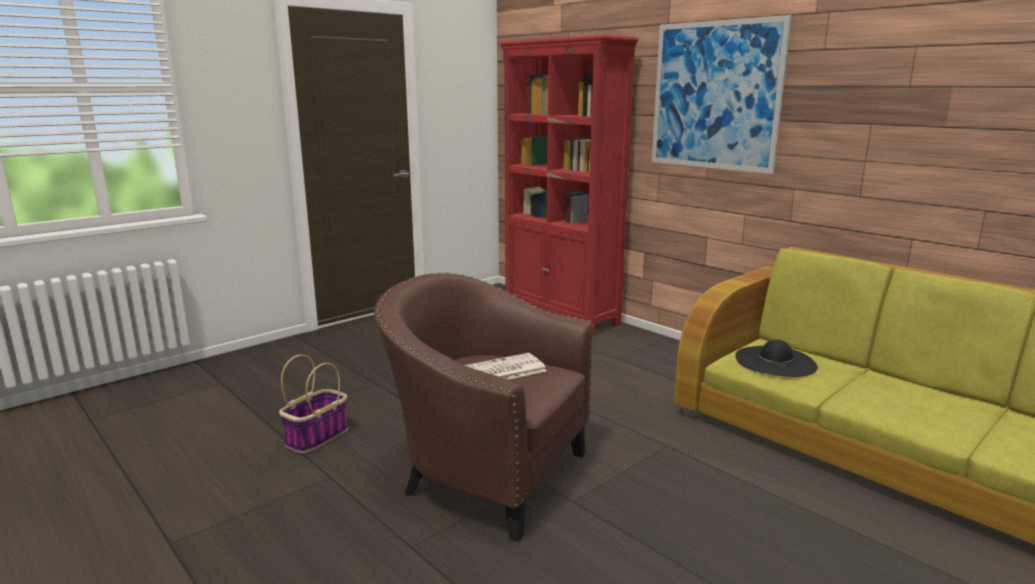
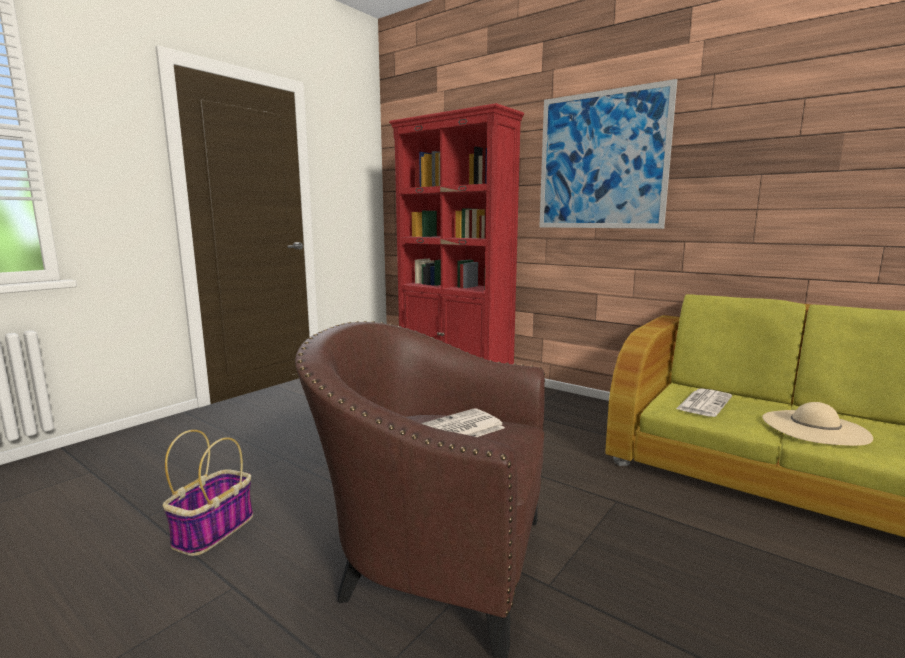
camera: 10 degrees left, 5 degrees down
black hat [735,340,818,377] -> newspaper [676,388,732,417]
none -> beige hat [762,402,873,446]

